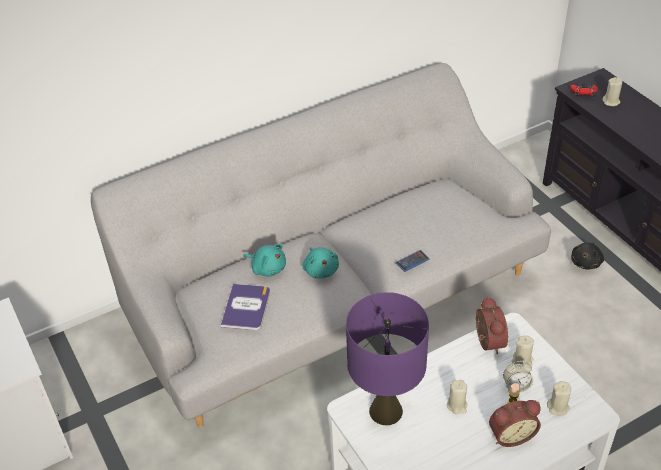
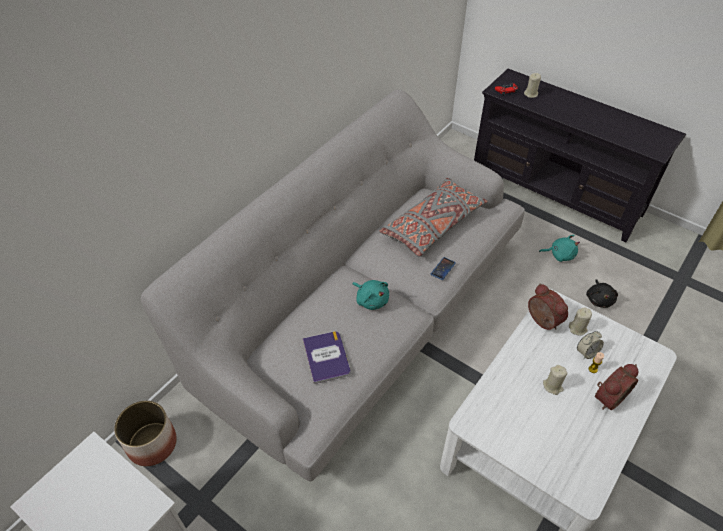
camera: 25 degrees left, 5 degrees up
turquoise plush toy [243,244,286,276] -> turquoise plush toy moved to [539,235,580,262]
purple table lamp [346,292,429,425] -> none
beige candle [547,381,571,415] -> none
black plush toy [571,242,604,270] -> black plush toy moved to [586,279,618,308]
none -> planter [114,400,177,466]
none -> grey pillow [379,178,488,257]

